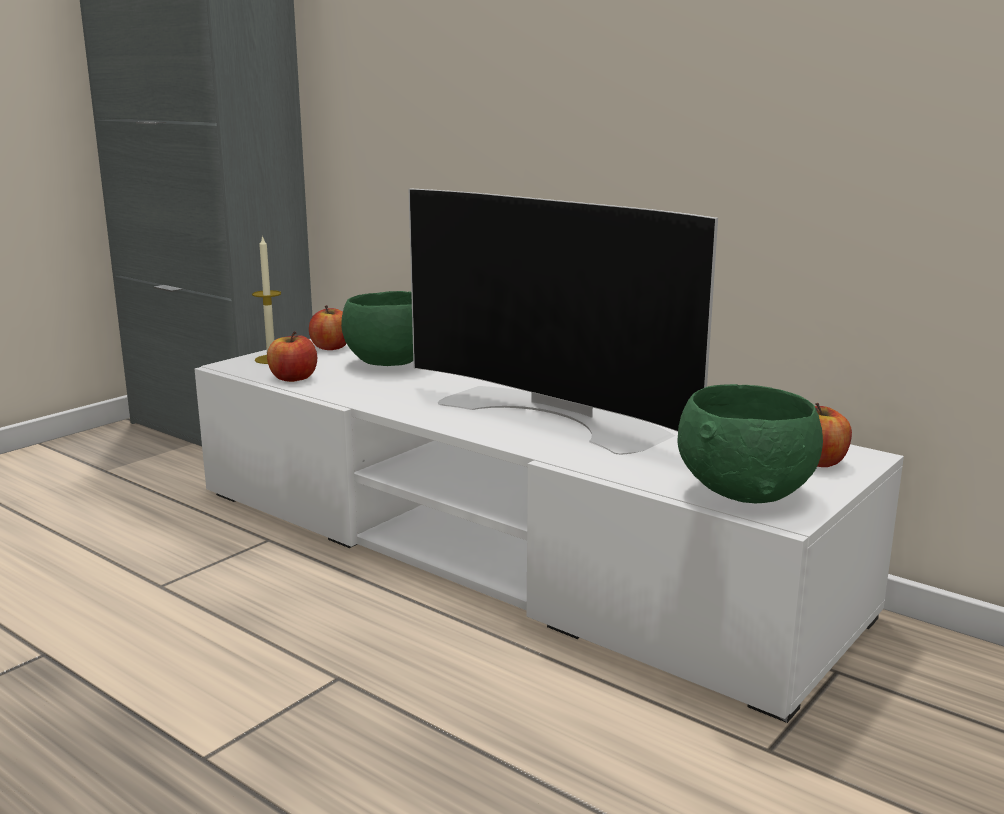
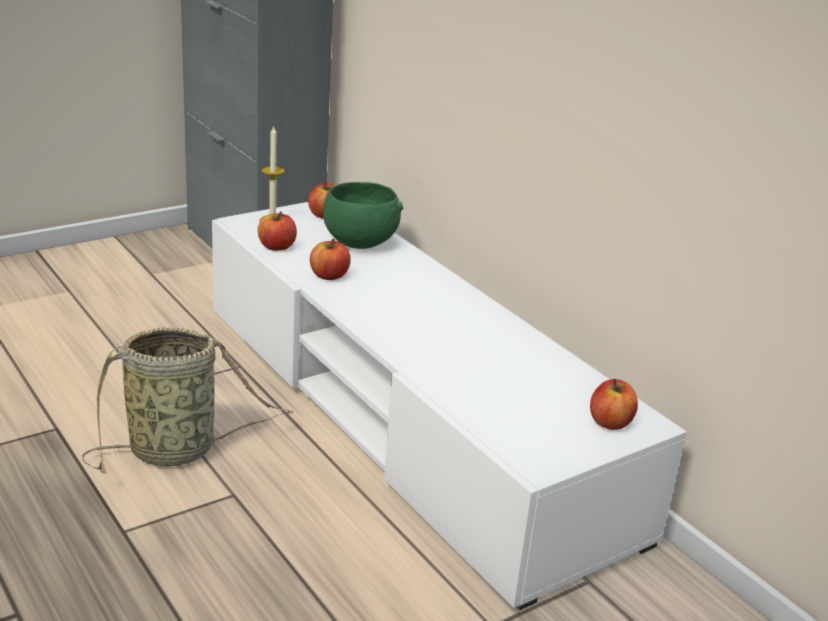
camera: 15 degrees right, 10 degrees up
television [409,188,718,455] -> none
green bowl [677,384,823,503] -> none
none -> basket [82,327,294,474]
none -> apple [310,239,351,280]

